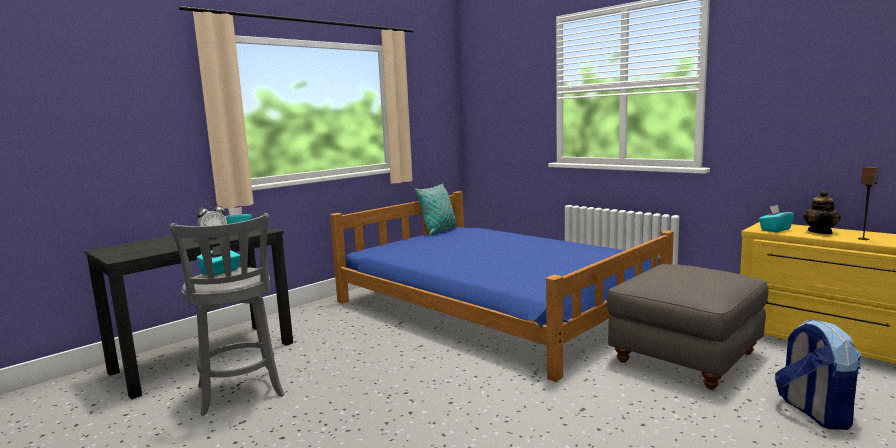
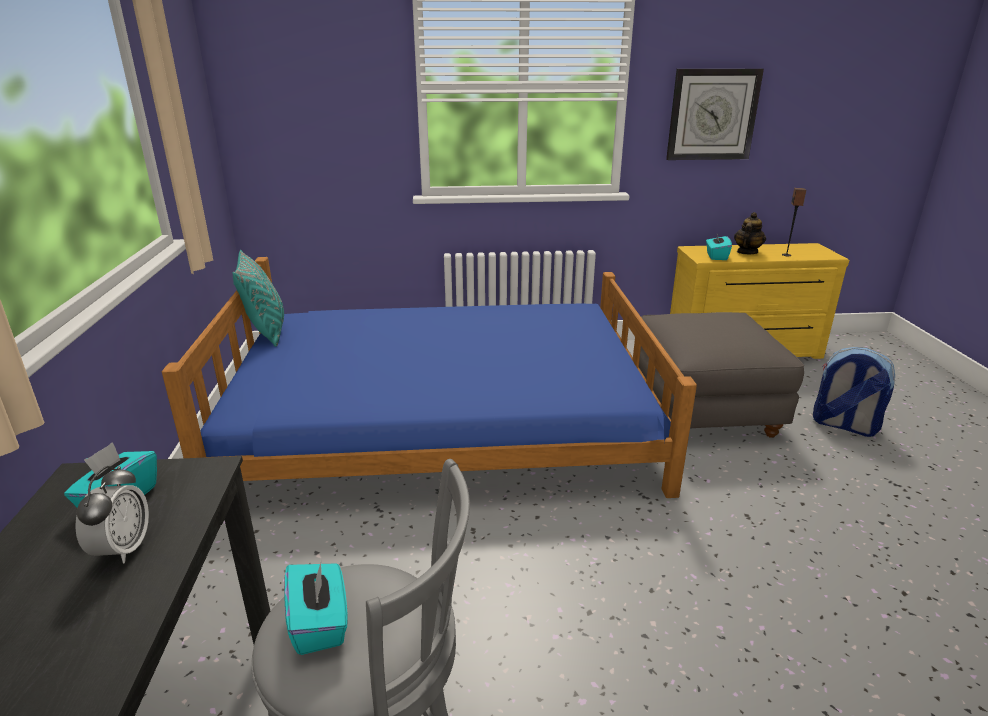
camera: 50 degrees left, 15 degrees up
teapot [803,190,841,234] -> teapot turned 120 degrees counterclockwise [734,212,766,254]
none -> wall clock [666,69,764,160]

